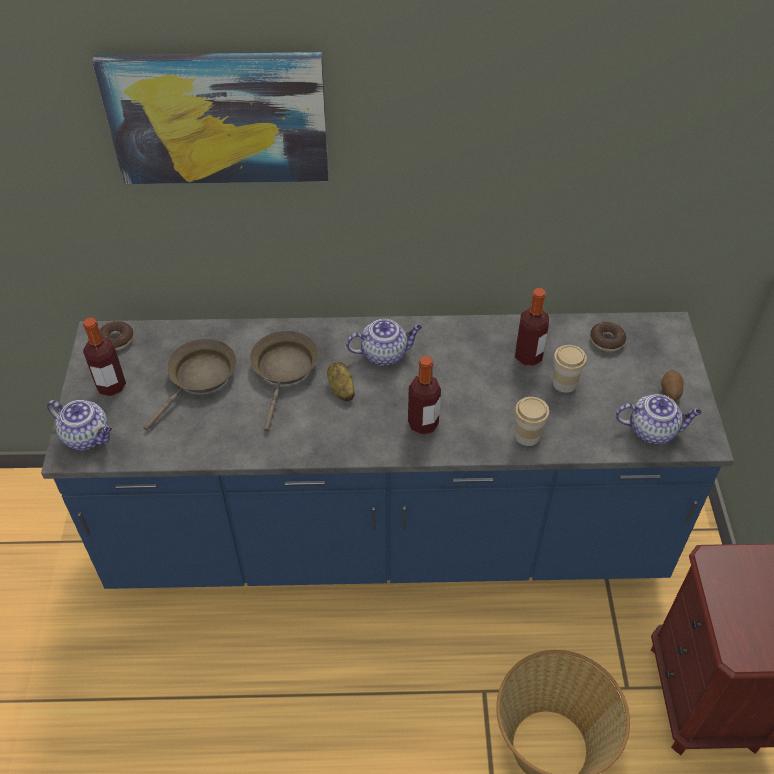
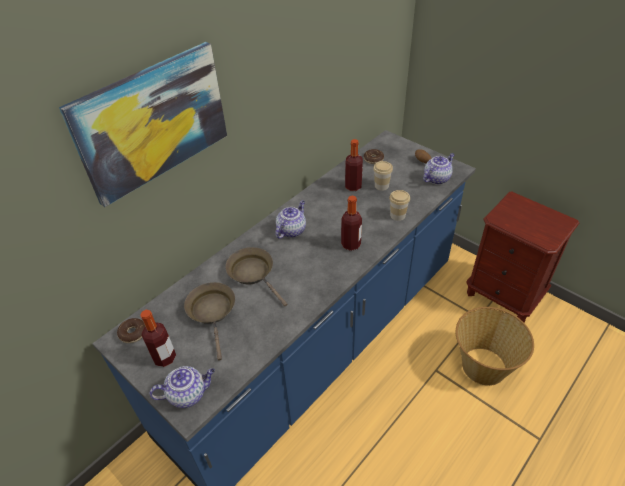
camera: 45 degrees left, 5 degrees down
potato [327,362,355,401] -> none

